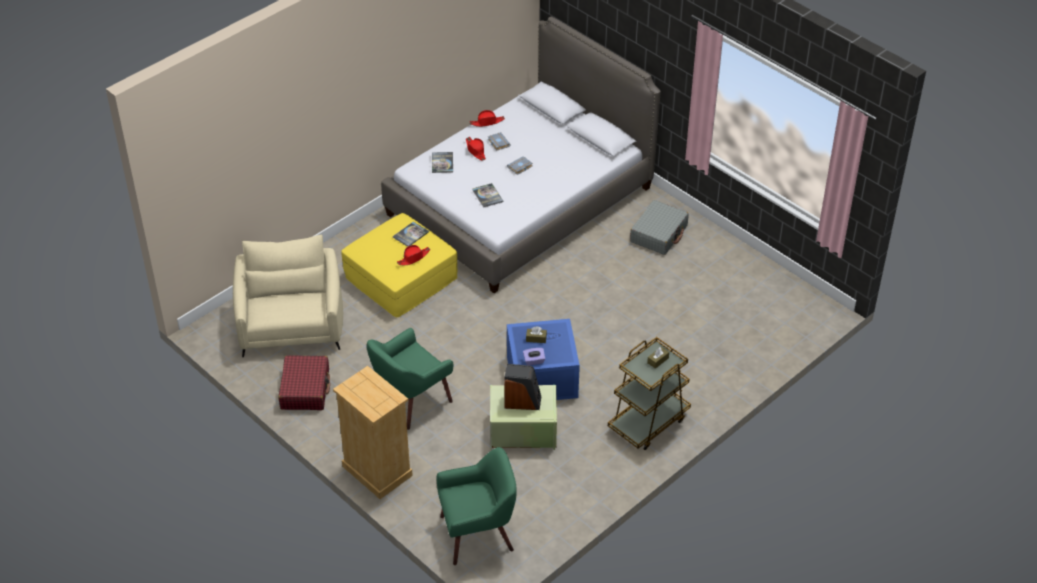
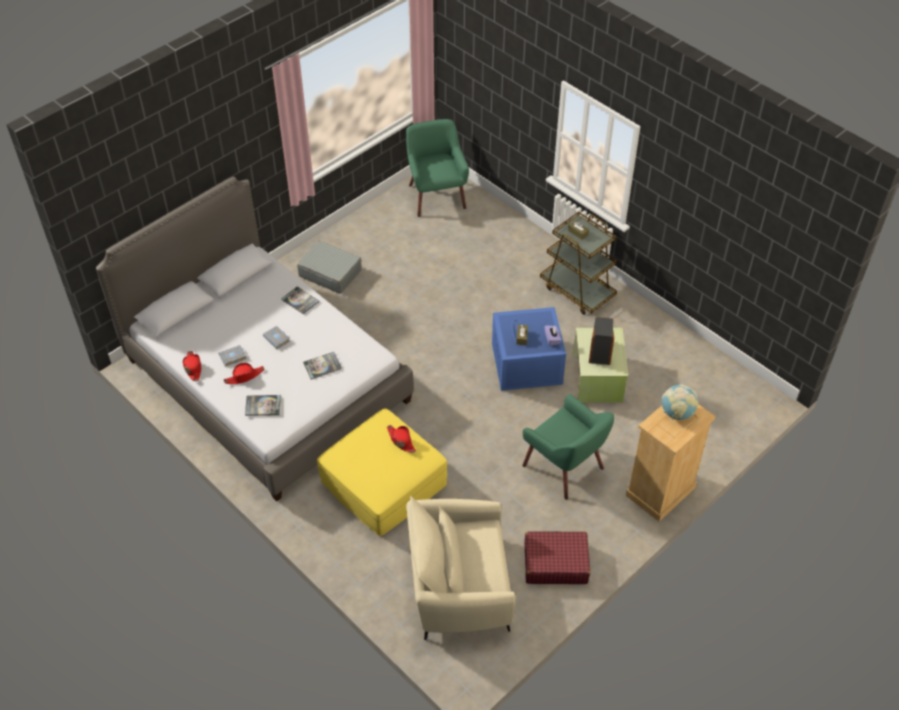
camera: 90 degrees left, 5 degrees up
book [393,221,429,247] -> book moved to [281,286,320,315]
green armchair [436,447,517,565] -> green armchair moved to [406,119,469,217]
none -> globe [662,384,698,420]

